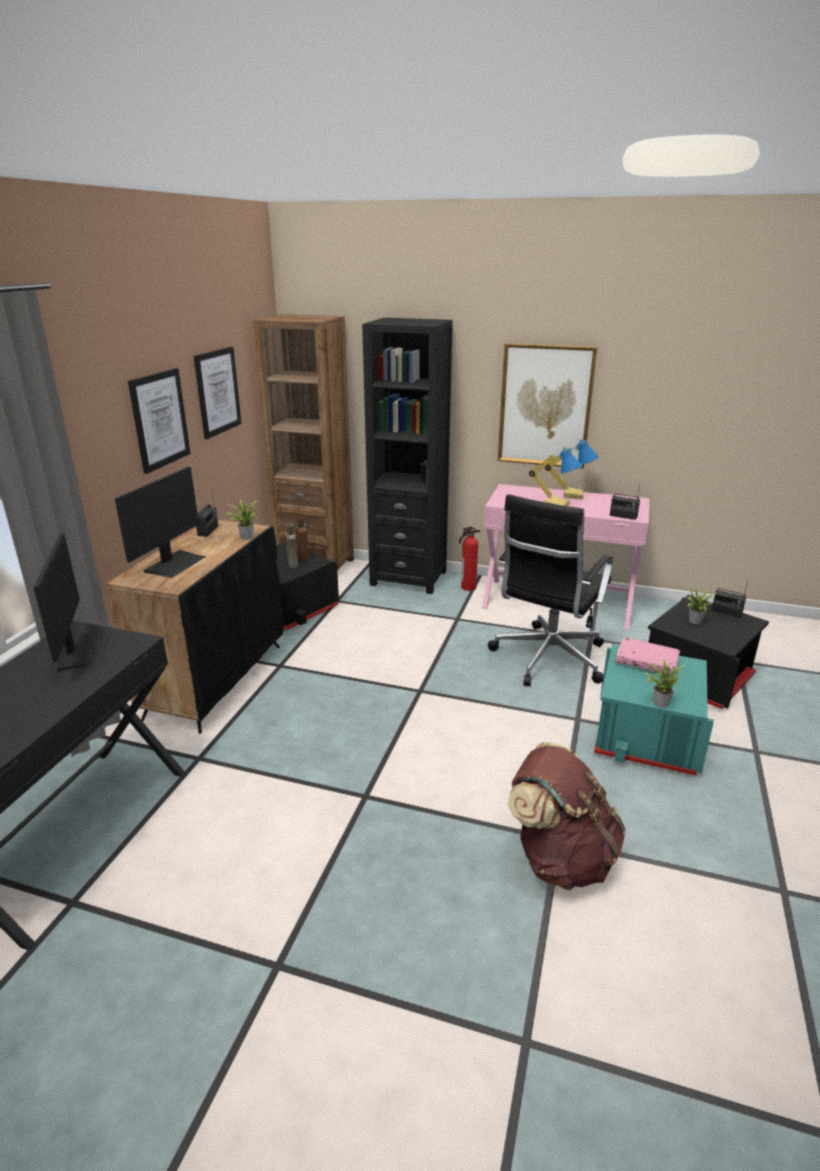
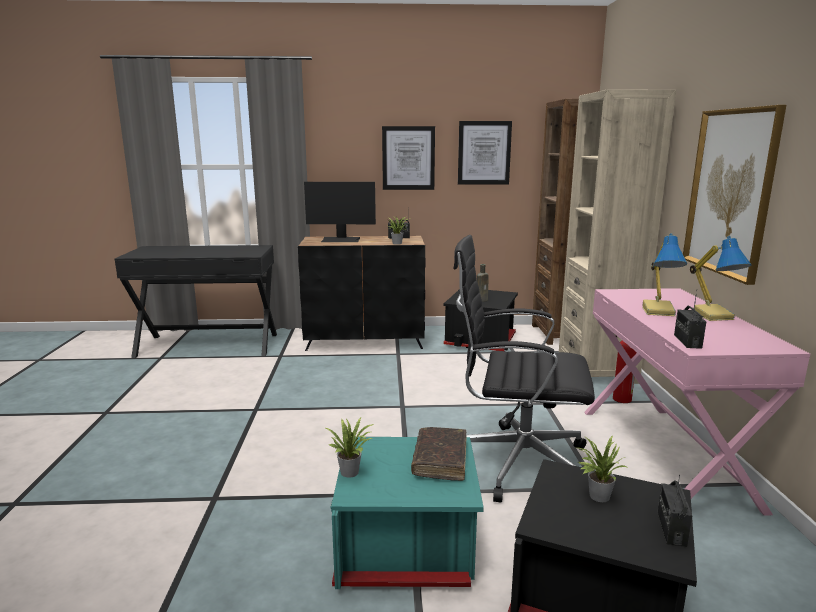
camera: 70 degrees right, 10 degrees down
monitor [33,533,111,672] -> none
brown bottle [295,517,309,560] -> none
black bookcase [362,318,453,594] -> beige bookcase [559,89,676,384]
brown backpack [507,742,625,890] -> none
pink book [616,637,680,675] -> brown book [411,427,467,481]

